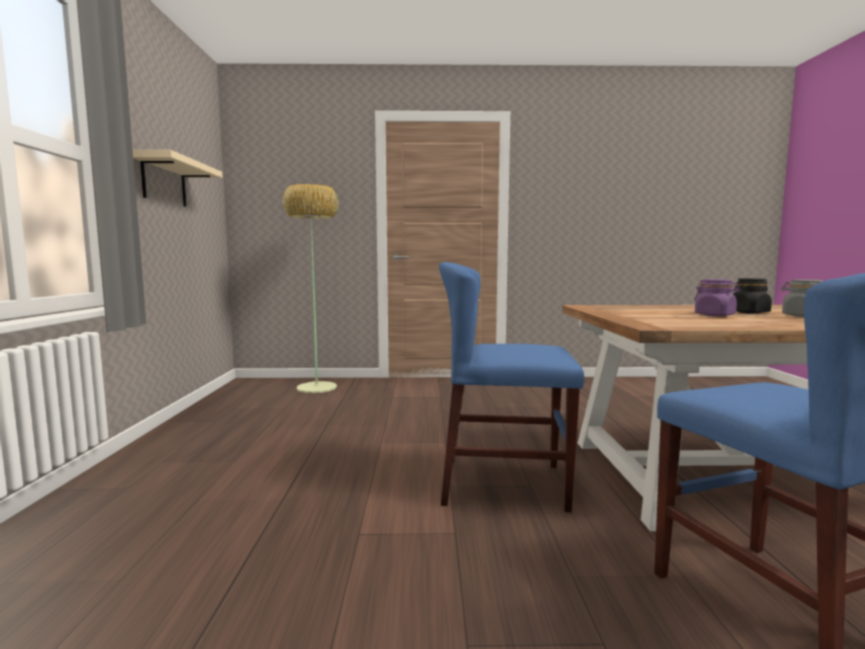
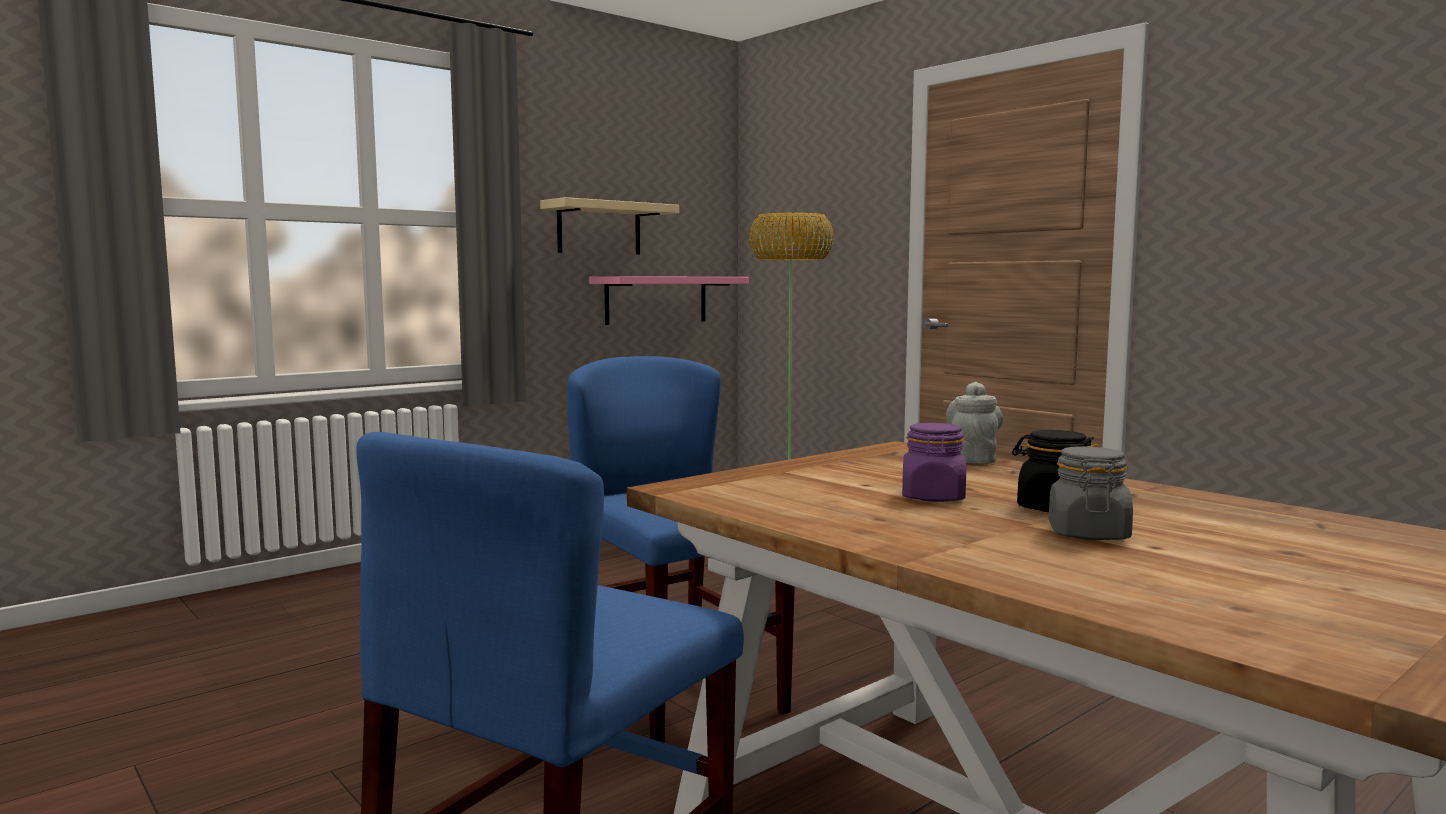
camera: 50 degrees right, 0 degrees up
none -> pink shelf [589,276,749,325]
none -> grey teapot [946,382,1003,464]

